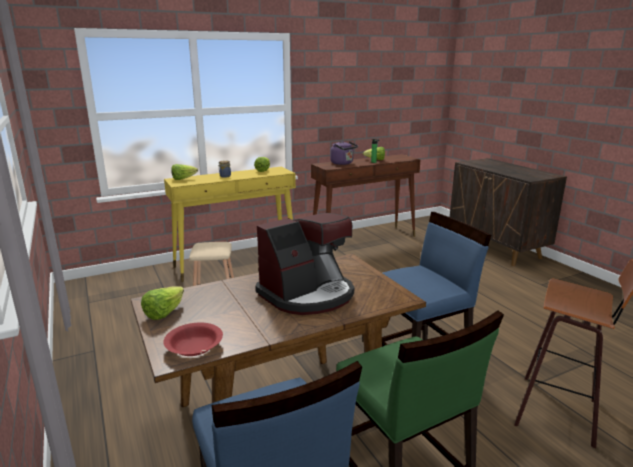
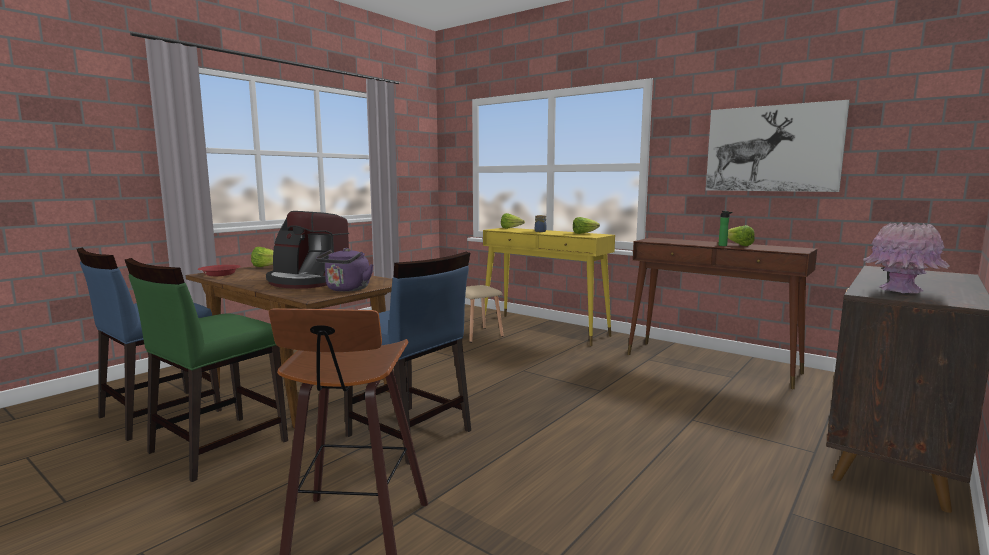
camera: 65 degrees right, 10 degrees down
purple kettle [330,141,358,165] -> purple kettle moved to [316,248,374,292]
none -> picture [706,100,850,192]
none -> pink vase [863,222,950,293]

